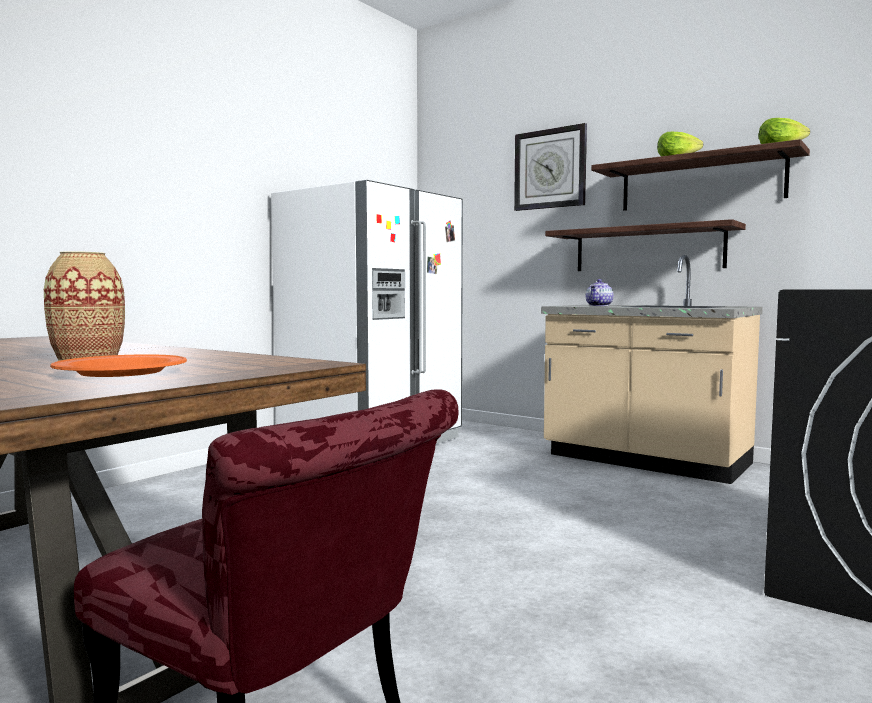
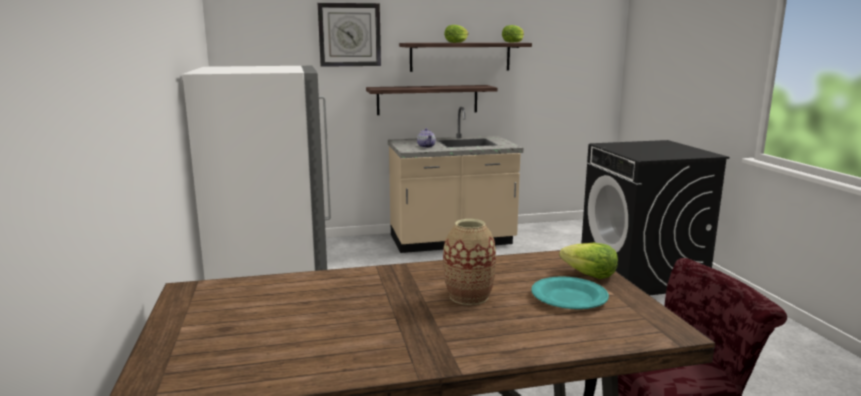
camera: 50 degrees left, 10 degrees up
orange plate [50,354,187,377] -> turquoise plate [531,276,609,309]
none -> lettuce [559,243,618,279]

